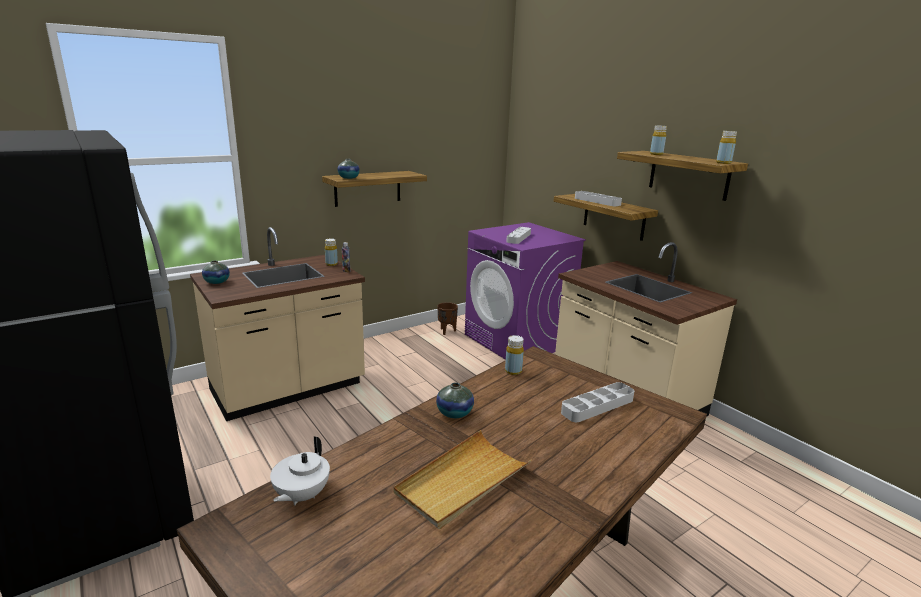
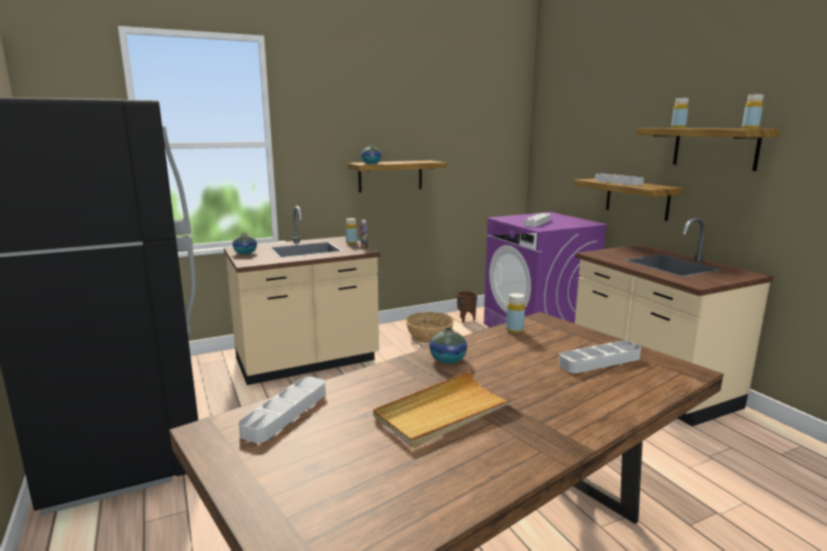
camera: 10 degrees right, 5 degrees down
white teapot [270,436,330,505] -> grey tray [239,376,326,443]
none -> basket [406,312,454,343]

